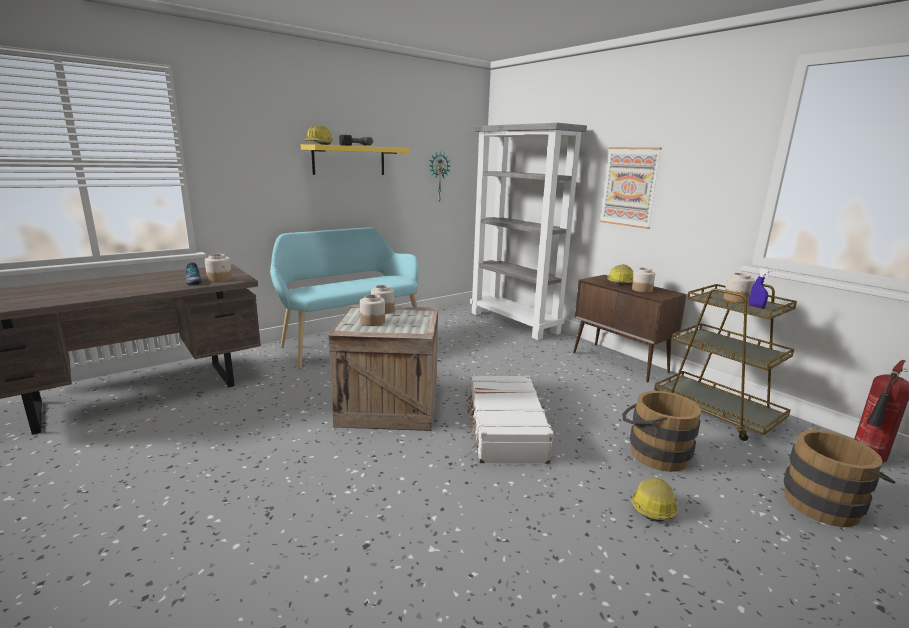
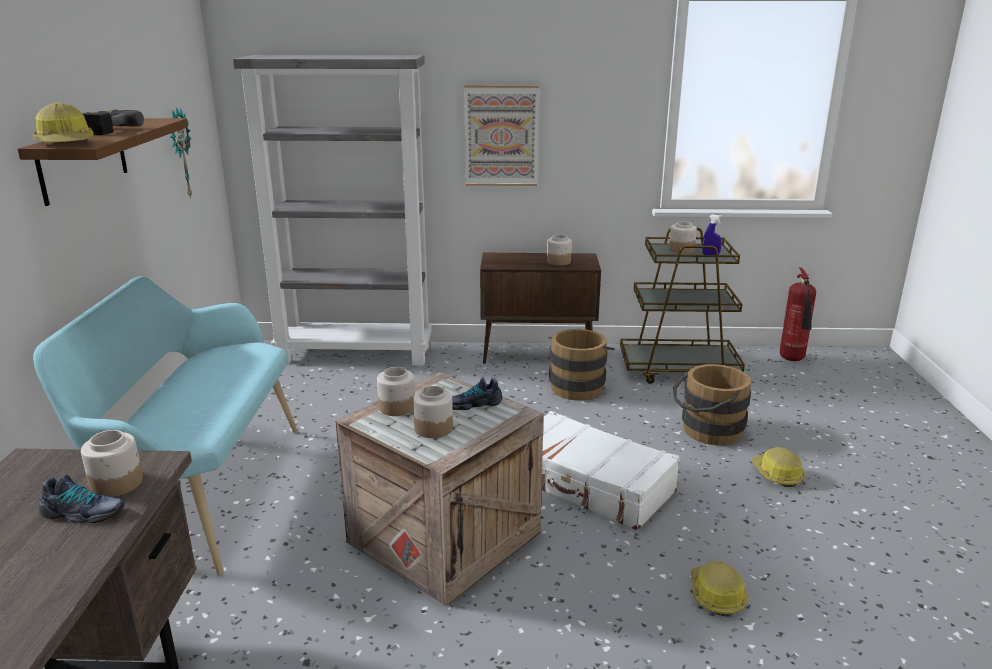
camera: 50 degrees left, 5 degrees up
yellow shelf [301,144,409,175] -> brown shelf [18,118,188,206]
hard hat [607,264,634,285] -> hard hat moved to [691,561,749,616]
brown bucket [784,430,895,527] -> brown bucket moved to [548,329,615,400]
none -> shoe [452,377,502,410]

